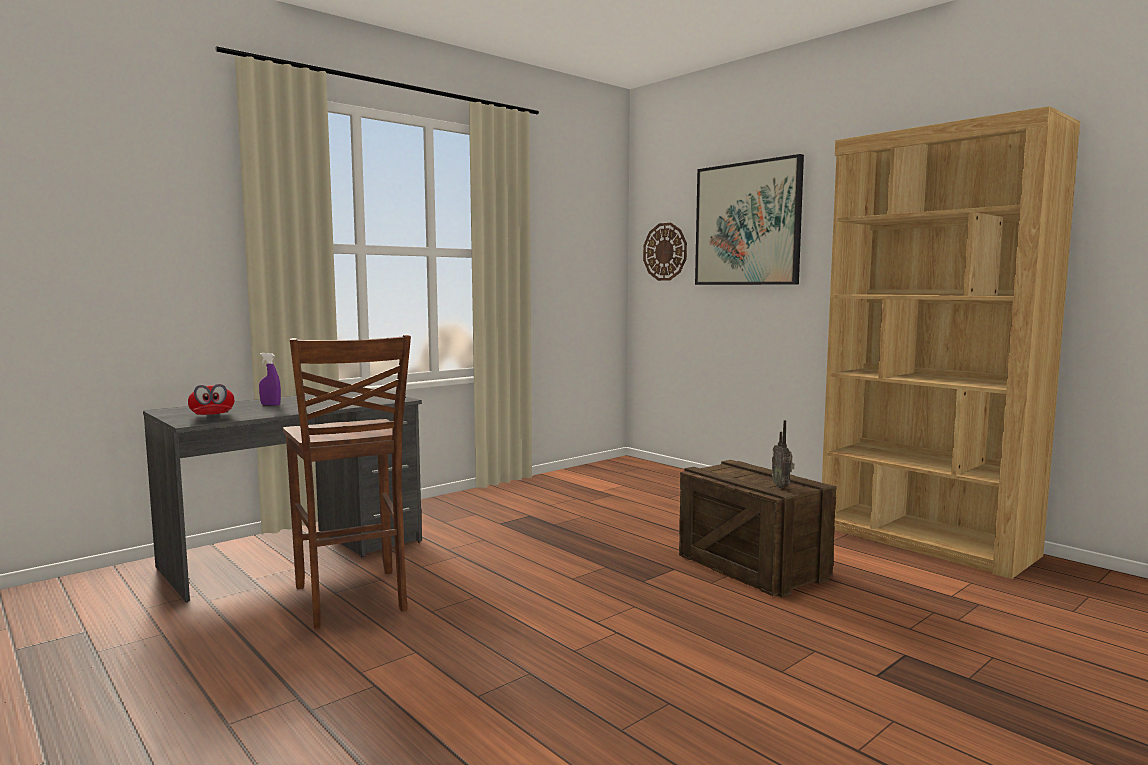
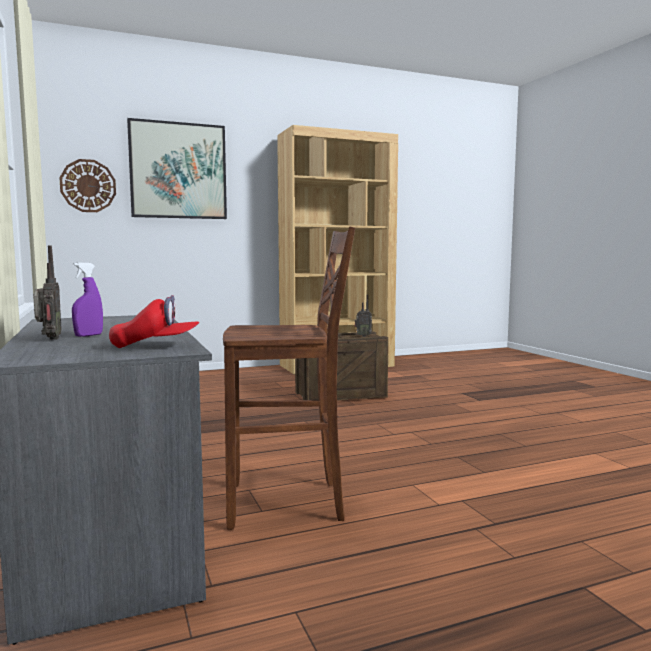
camera: 70 degrees left, 0 degrees up
none -> radio [33,245,62,340]

